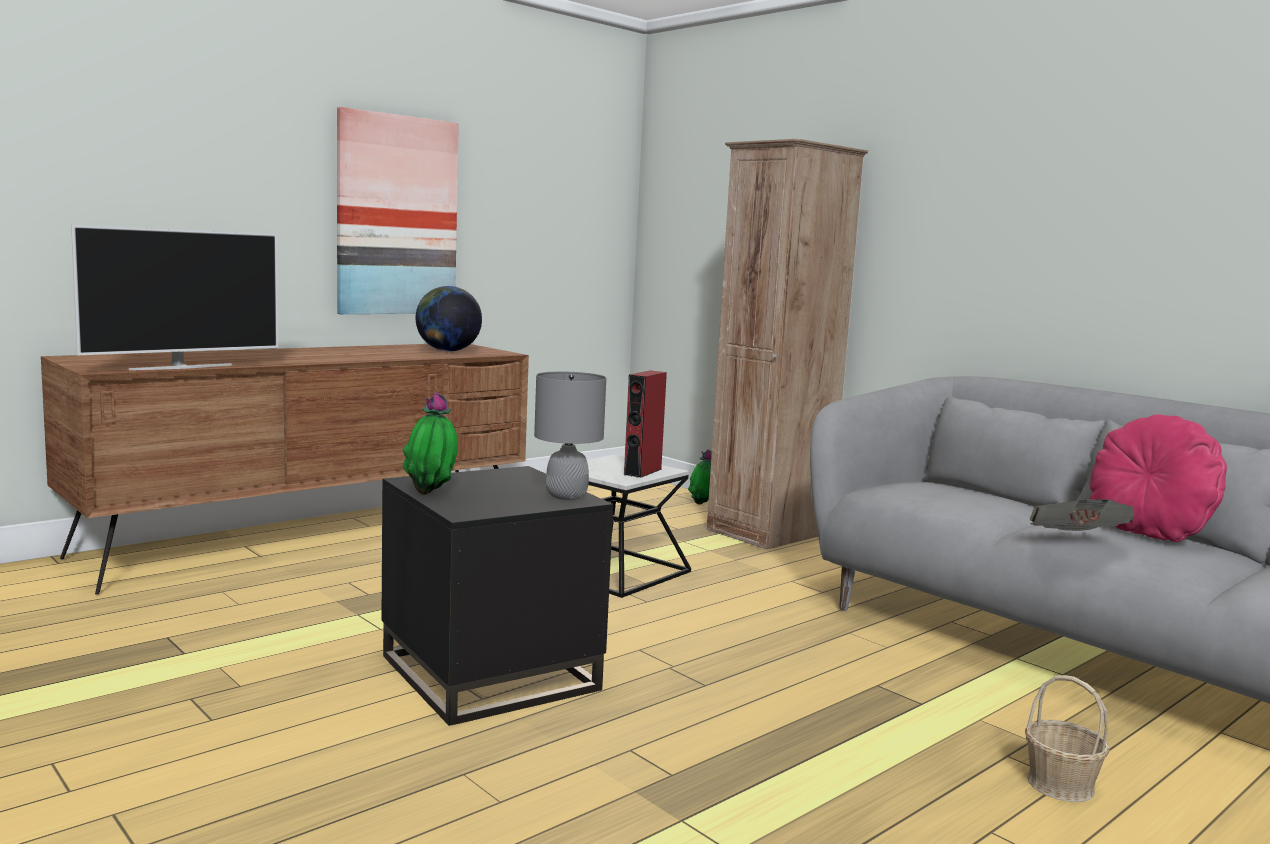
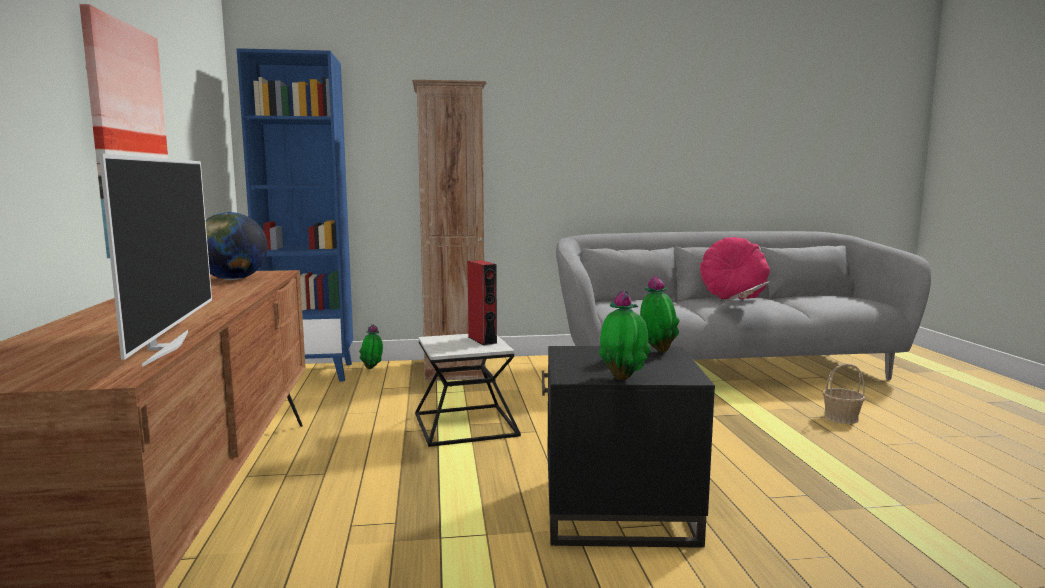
camera: 55 degrees left, 0 degrees up
grey table lamp [534,371,606,500] -> potted plant [640,276,680,353]
none -> blue bookcase [236,48,353,382]

